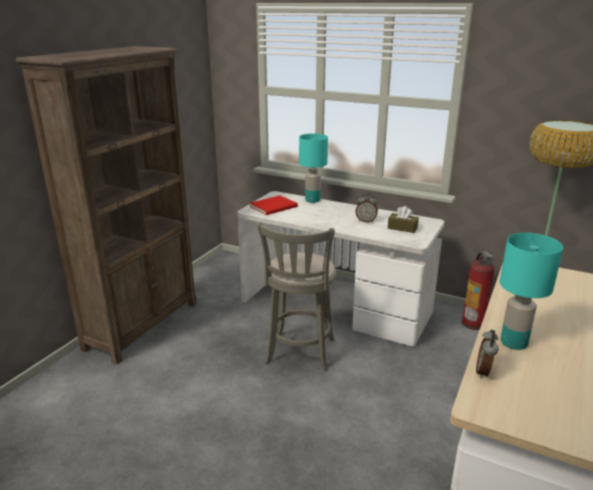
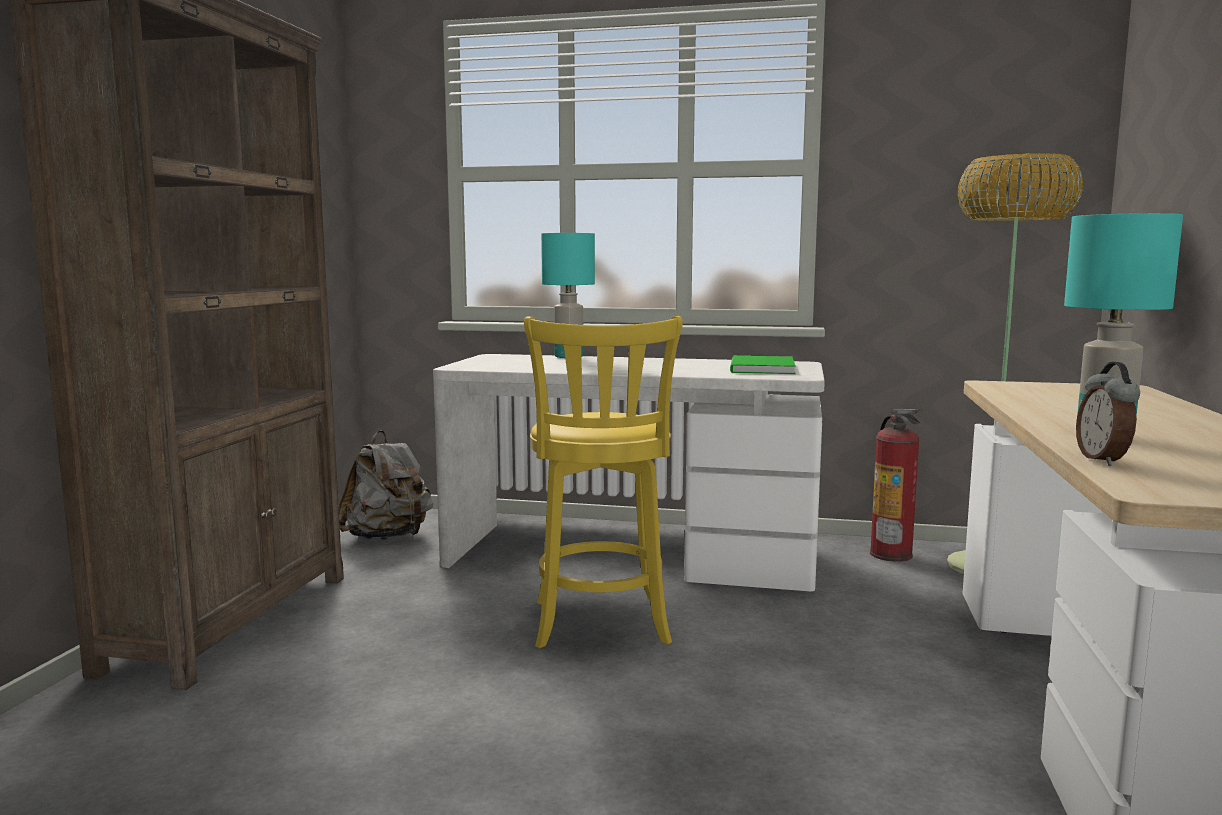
camera: 15 degrees left, 15 degrees down
red book [250,195,298,215] -> none
grey stool [257,222,336,371] -> yellow stool [524,316,683,649]
alarm clock [356,194,378,222] -> none
brown tissue box [388,206,419,233] -> green book [730,356,796,374]
none -> grey backpack [339,430,433,540]

